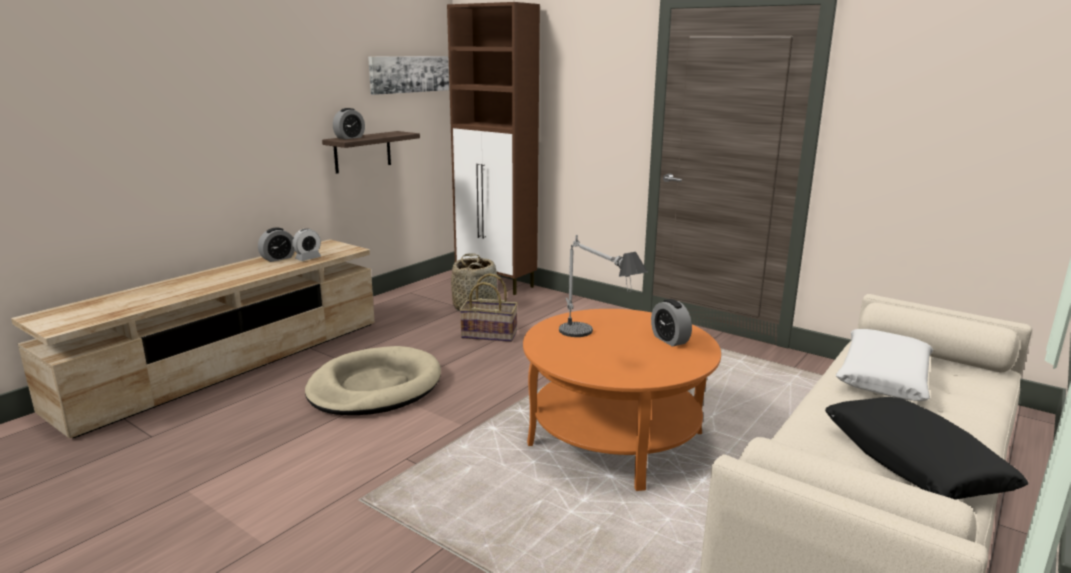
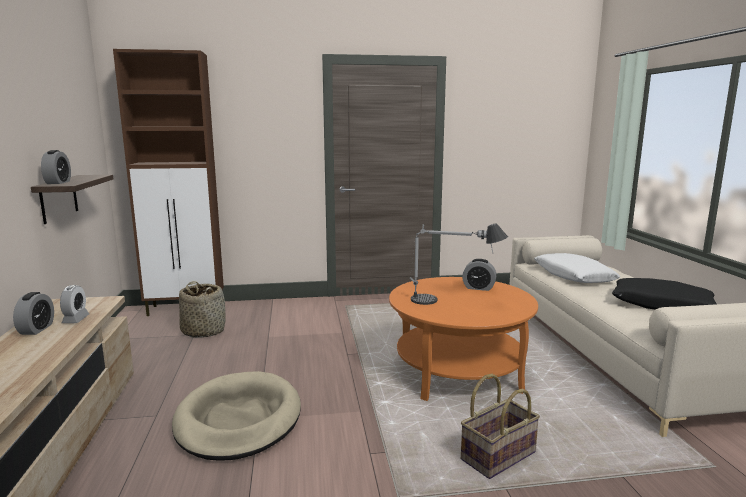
camera: 45 degrees left, 5 degrees down
picture [368,56,449,95] -> none
basket [459,273,518,342] -> basket moved to [461,374,540,479]

